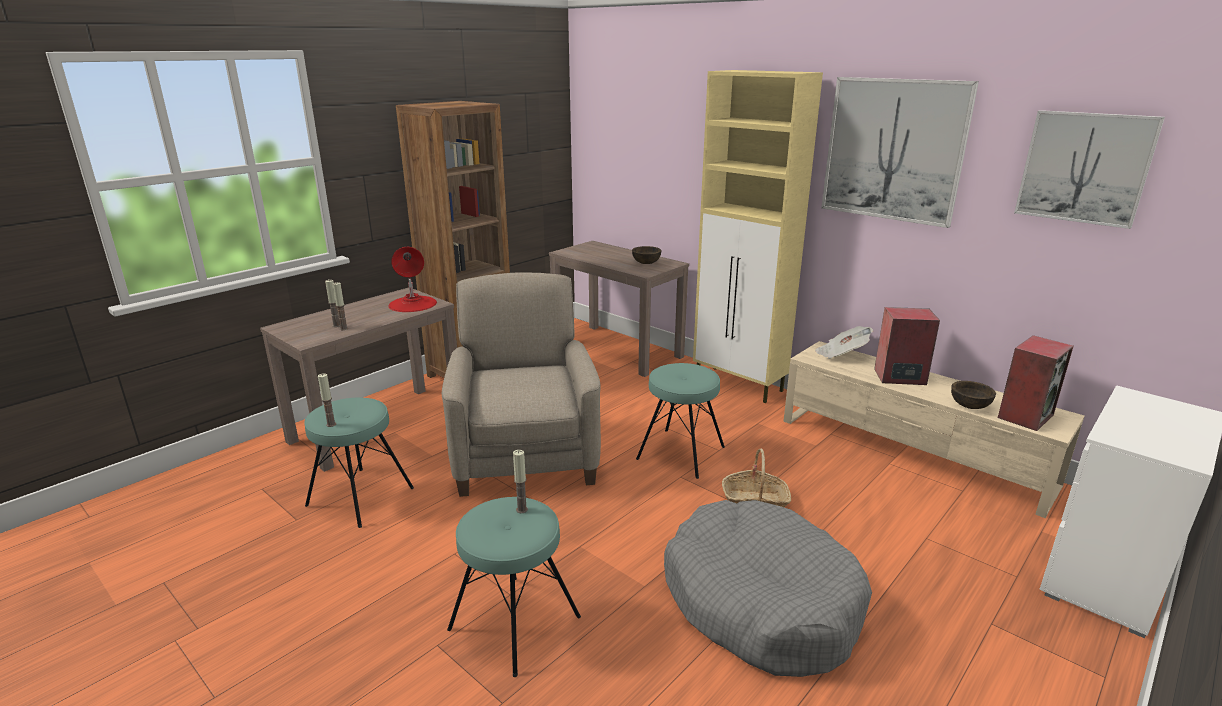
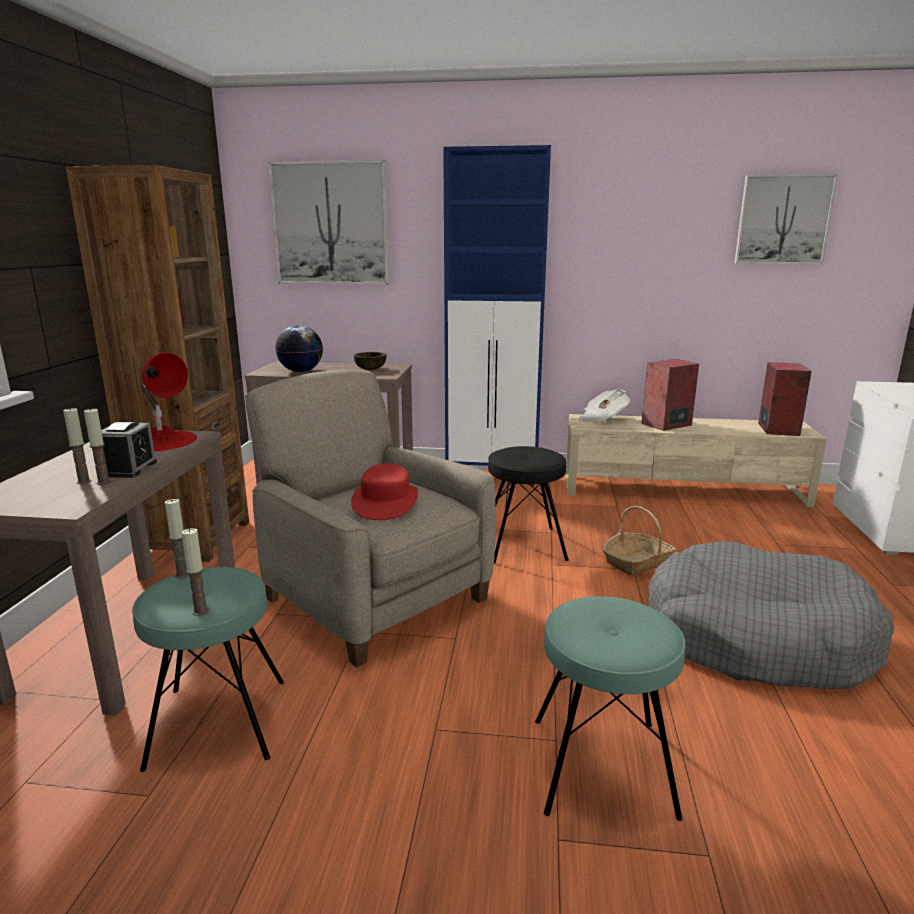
camera: 35 degrees left, 5 degrees down
candle [513,450,528,513] -> candle moved to [165,499,189,579]
turquoise stool [636,363,725,479] -> black stool [488,446,569,564]
beige cabinet [693,70,823,403] -> blue cabinet [443,145,551,486]
picture [821,77,979,228] -> picture moved to [268,160,389,285]
brown bowl [951,381,996,409] -> none
none -> alarm clock [101,422,157,478]
none -> globe [276,325,323,372]
none -> red hat [351,463,418,520]

